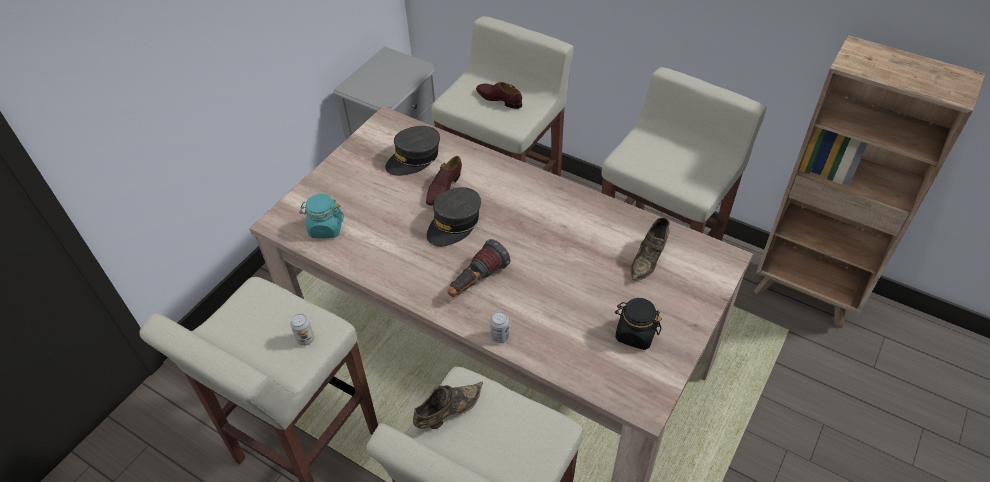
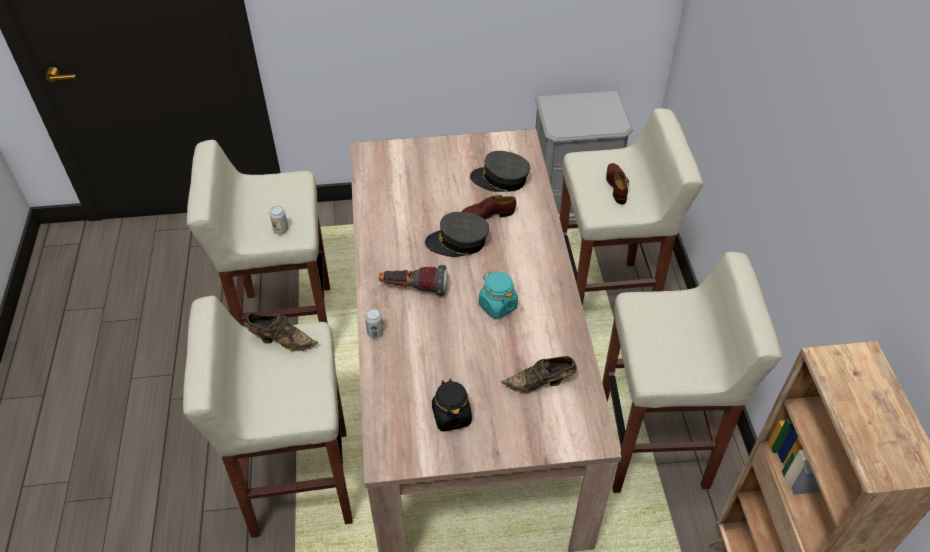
camera: 50 degrees right, 0 degrees up
turquoise jar [299,194,344,238] -> turquoise jar moved to [479,272,518,319]

